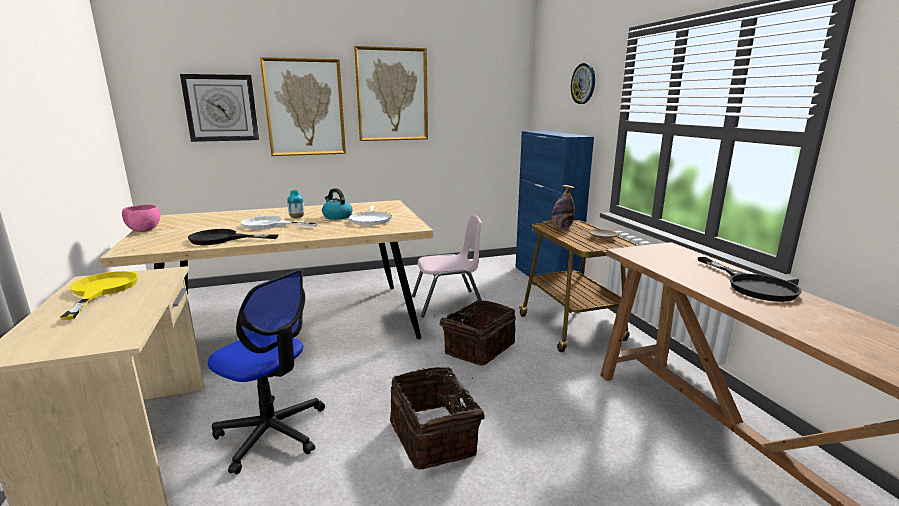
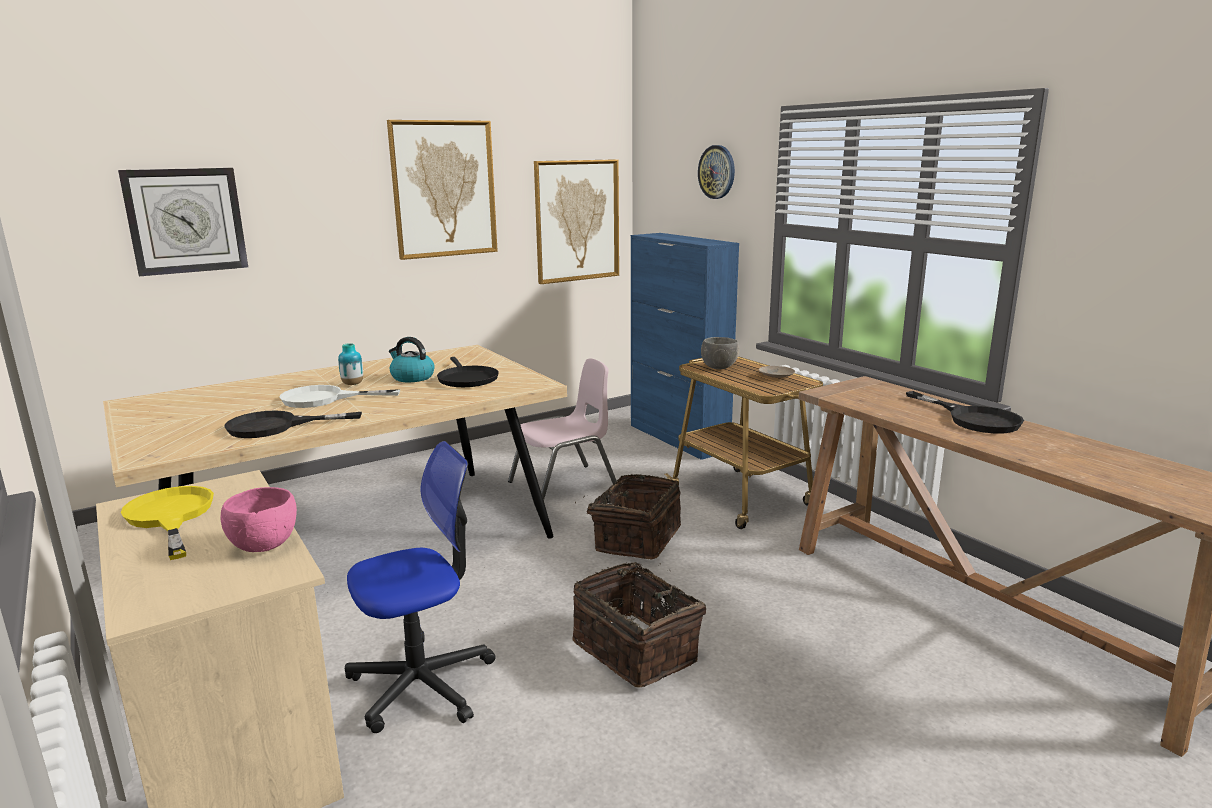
camera: 15 degrees left, 0 degrees up
pink bowl [122,205,160,232] -> pink bowl moved to [221,487,297,552]
office chair [208,269,325,474] -> office chair turned 45 degrees counterclockwise [345,441,496,733]
picture [260,57,346,156] -> picture moved to [534,159,619,284]
white frying pan [349,206,392,226] -> black frying pan [437,357,499,387]
bottle [552,185,575,229] -> grey bowl [701,337,740,369]

